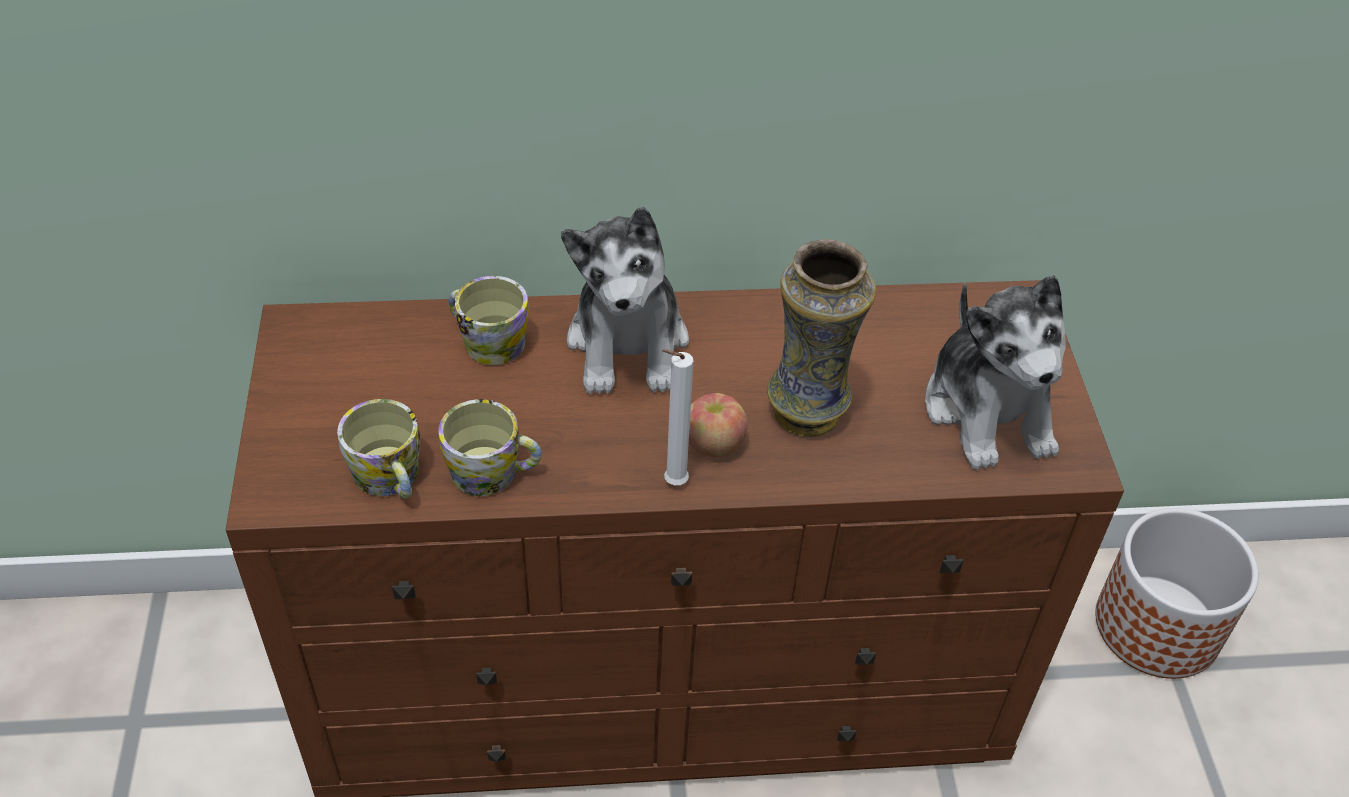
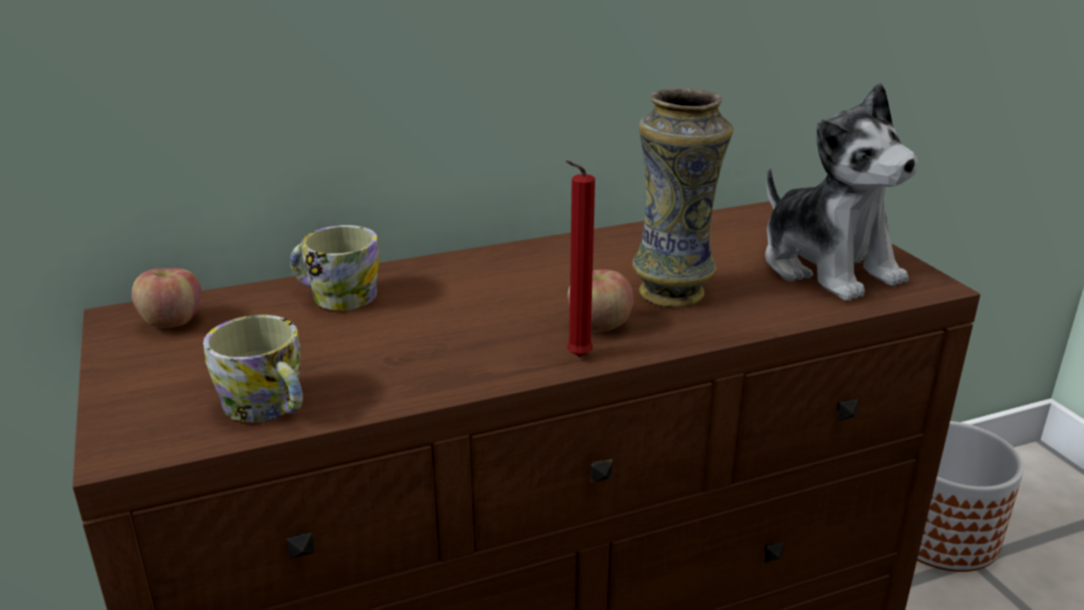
camera: 15 degrees left, 20 degrees down
mug [439,399,542,496] -> none
plush toy [561,207,689,394] -> none
white candle [662,349,693,485] -> red candle [566,160,595,357]
none -> apple [132,268,202,328]

